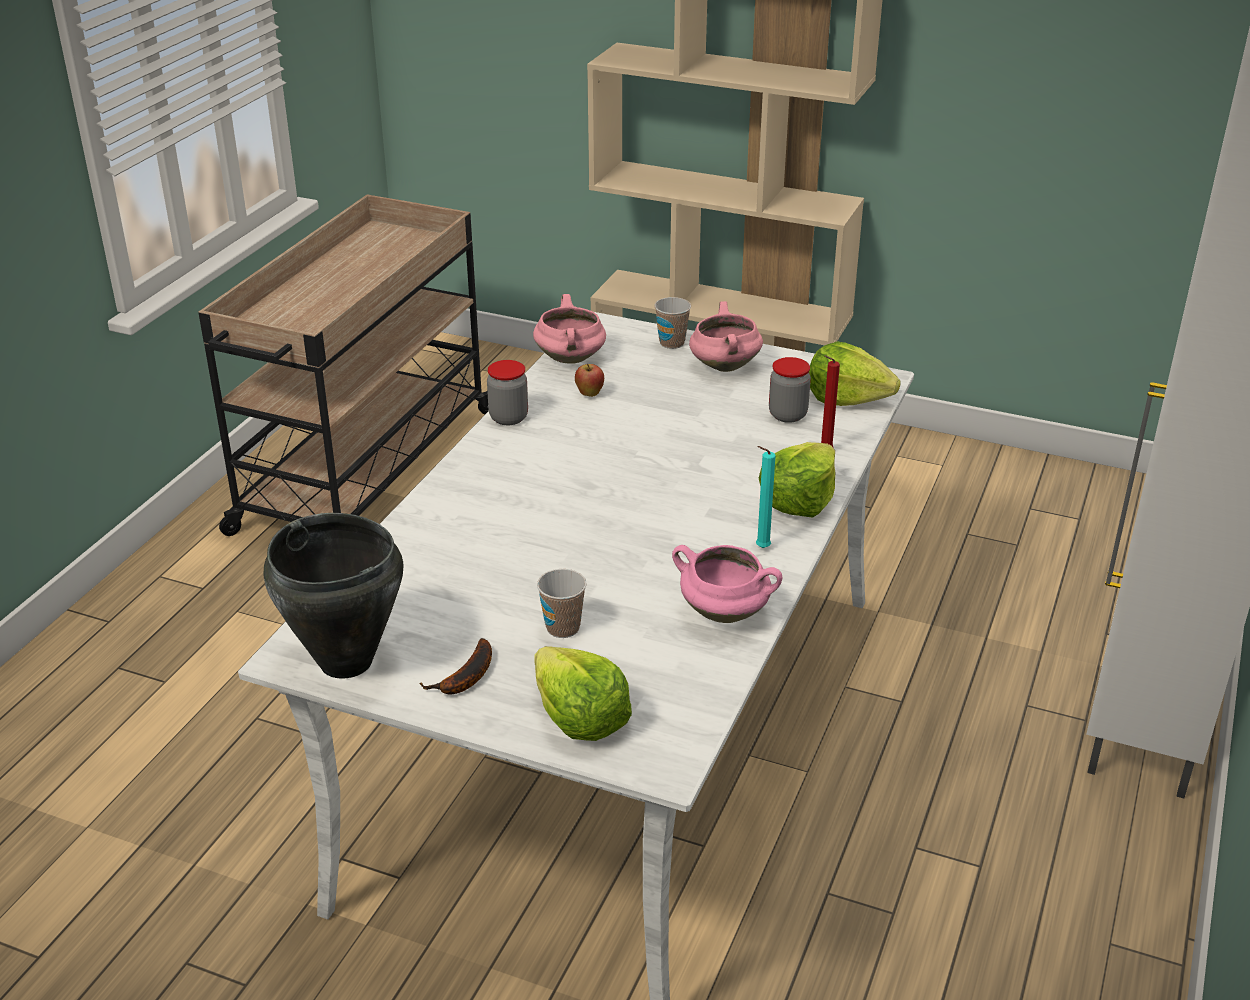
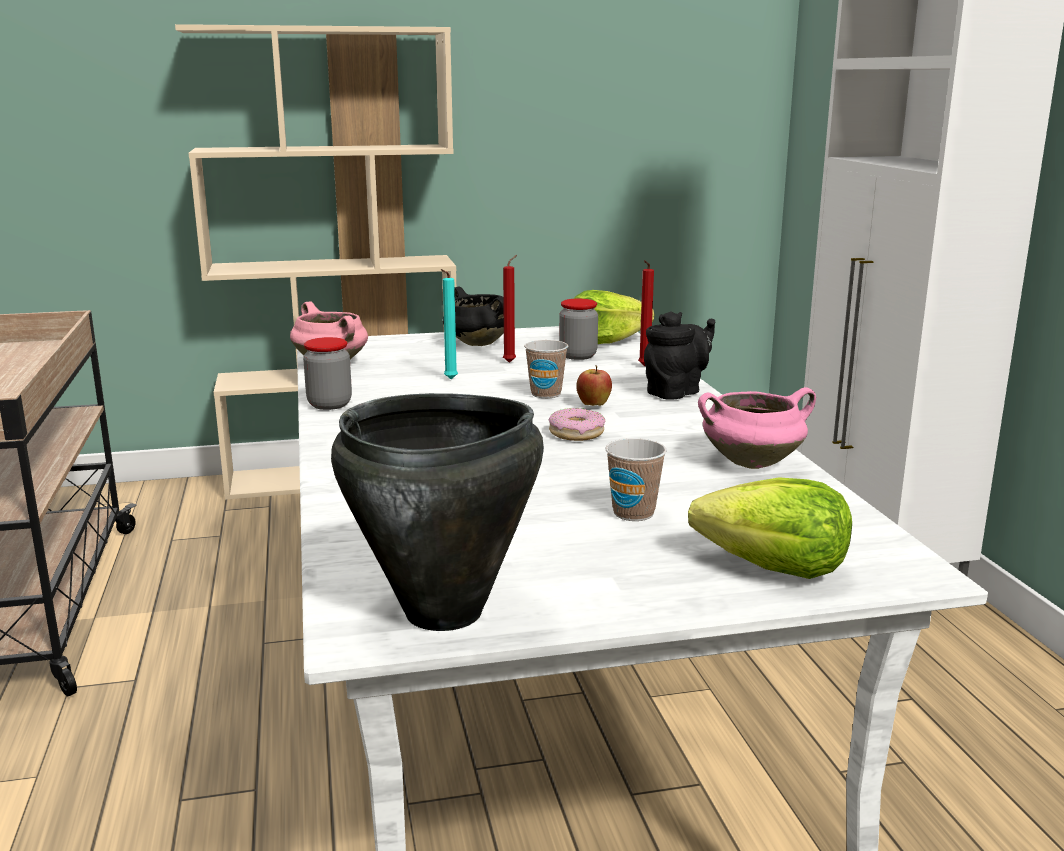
camera: 35 degrees left, 15 degrees down
banana [420,638,492,694] -> none
apple [575,364,604,397] -> apple moved to [576,365,612,406]
cup [654,297,691,349] -> cup moved to [524,340,568,398]
pink cooking pot [689,301,763,372] -> black cooking pot [443,287,504,346]
turquoise candle [756,446,776,548] -> turquoise candle moved to [440,269,458,379]
lettuce [759,442,835,518] -> black teapot [644,311,716,400]
none -> red candle [503,255,517,363]
none -> donut [549,408,606,441]

